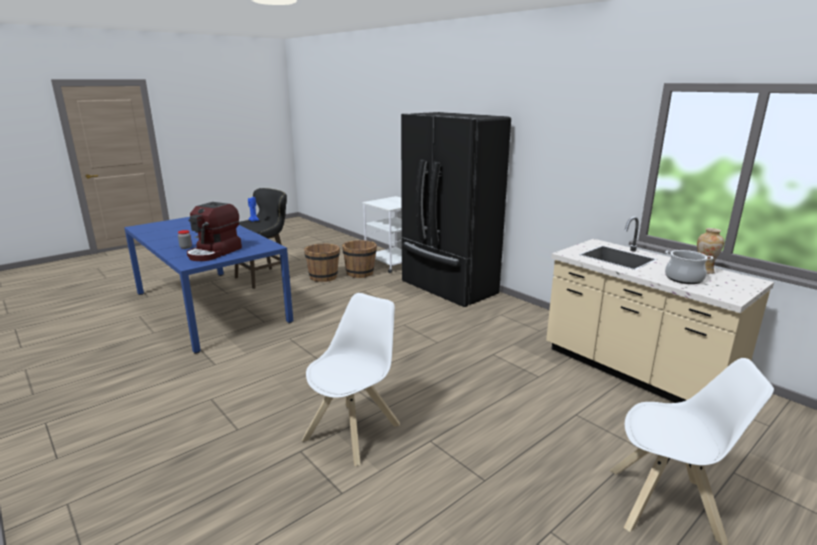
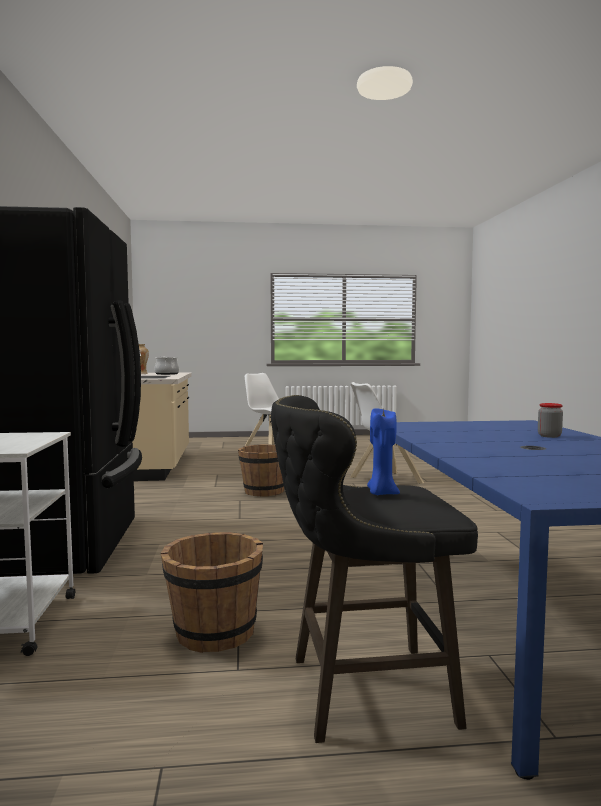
camera: 145 degrees left, 15 degrees down
coffee machine [187,202,242,261] -> none
brown bucket [342,240,377,278] -> brown bucket moved to [238,444,284,497]

